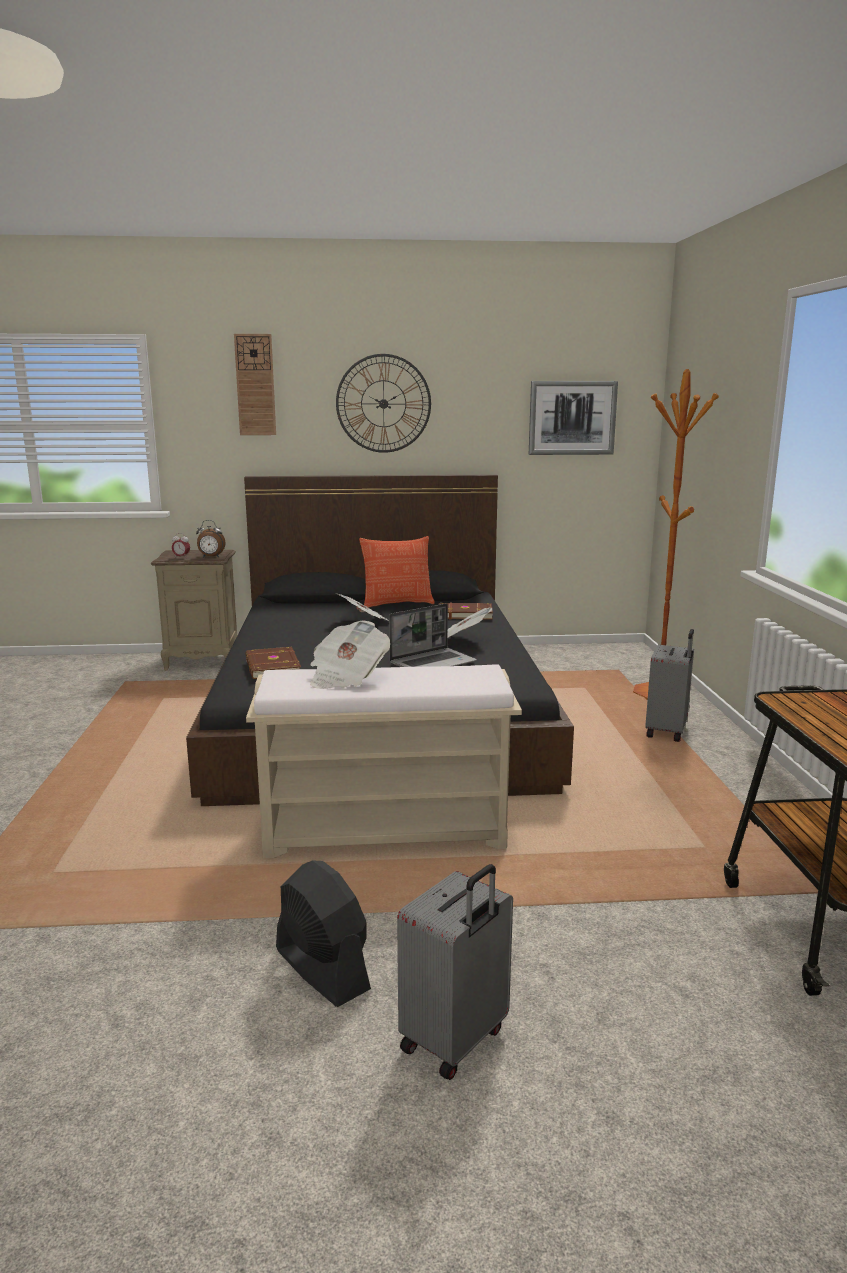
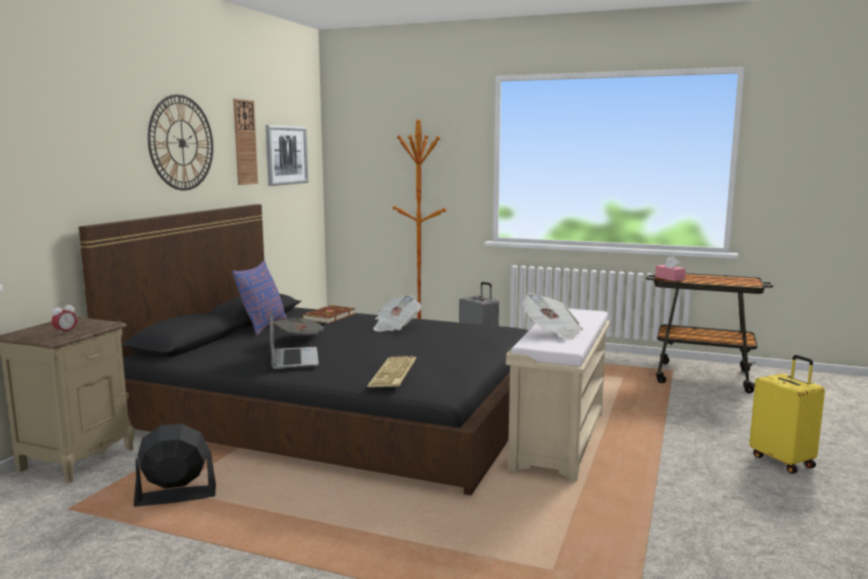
camera: 65 degrees left, 5 degrees down
alarm clock [196,520,226,557] -> none
wall clock [234,334,276,435] -> wall clock moved to [233,99,258,185]
brown book [246,647,301,679] -> keyboard [367,356,416,387]
black fan [276,861,371,1007] -> black fan moved to [134,424,216,507]
orange pillow [359,536,435,608] -> blue pillow [232,261,287,335]
laptop [389,603,477,667] -> laptop moved to [270,310,319,370]
grey suitcase [397,864,513,1080] -> yellow suitcase [749,355,825,474]
none -> pink tissue box [655,256,686,281]

